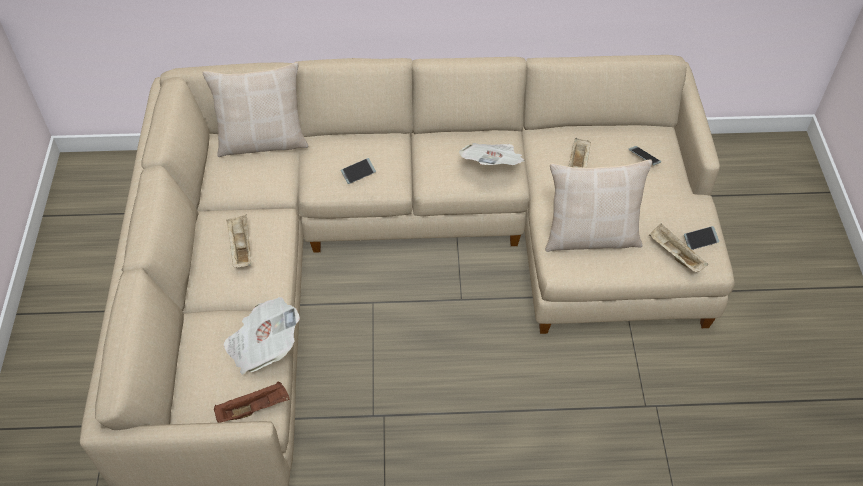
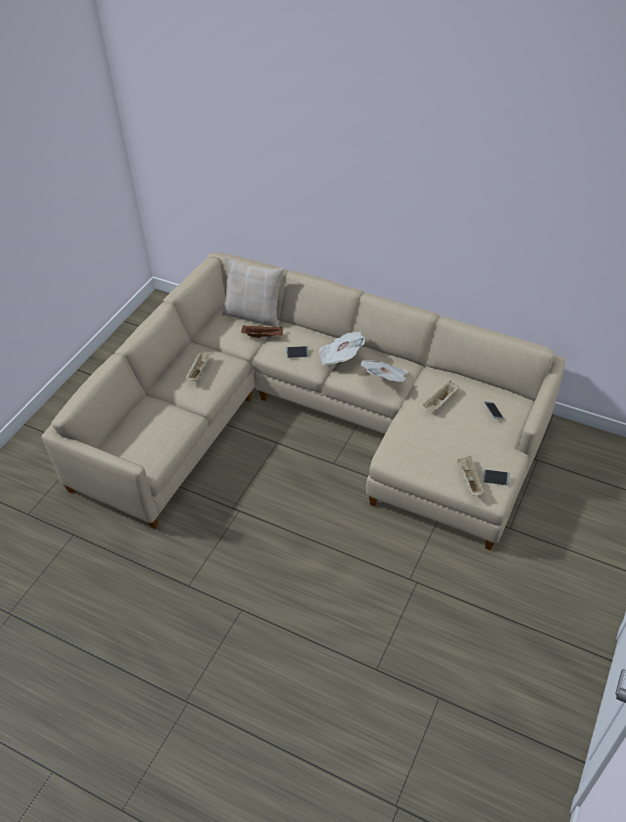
camera: 30 degrees right, 5 degrees down
brown tray [214,381,290,423] -> brown tray moved to [241,325,283,338]
newspaper [223,297,300,375] -> newspaper moved to [319,331,365,365]
beige pillow [545,159,652,252] -> none

